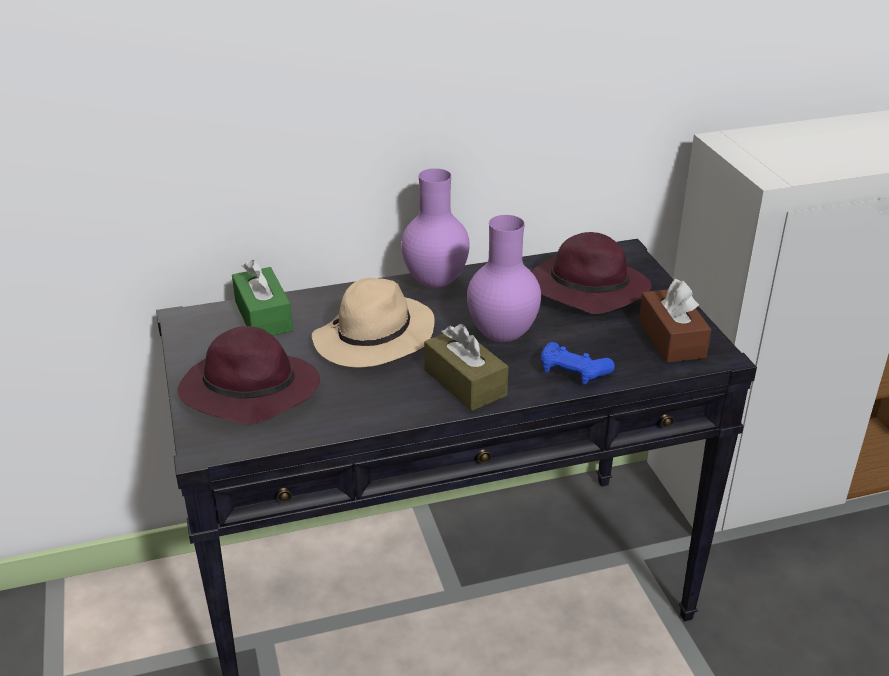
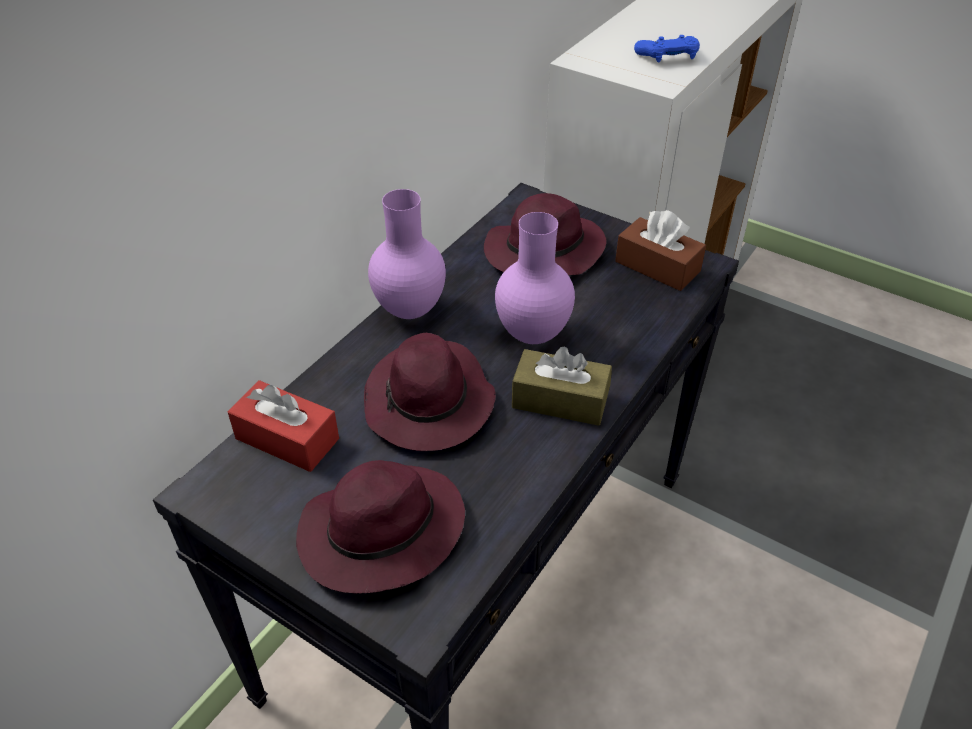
camera: 40 degrees left, 10 degrees up
green tissue box [232,260,293,336] -> red tissue box [228,380,339,472]
beige hat [312,278,435,368] -> purple hat [364,333,496,451]
blue game controller [541,342,615,384] -> blue game controller moved to [634,35,700,62]

